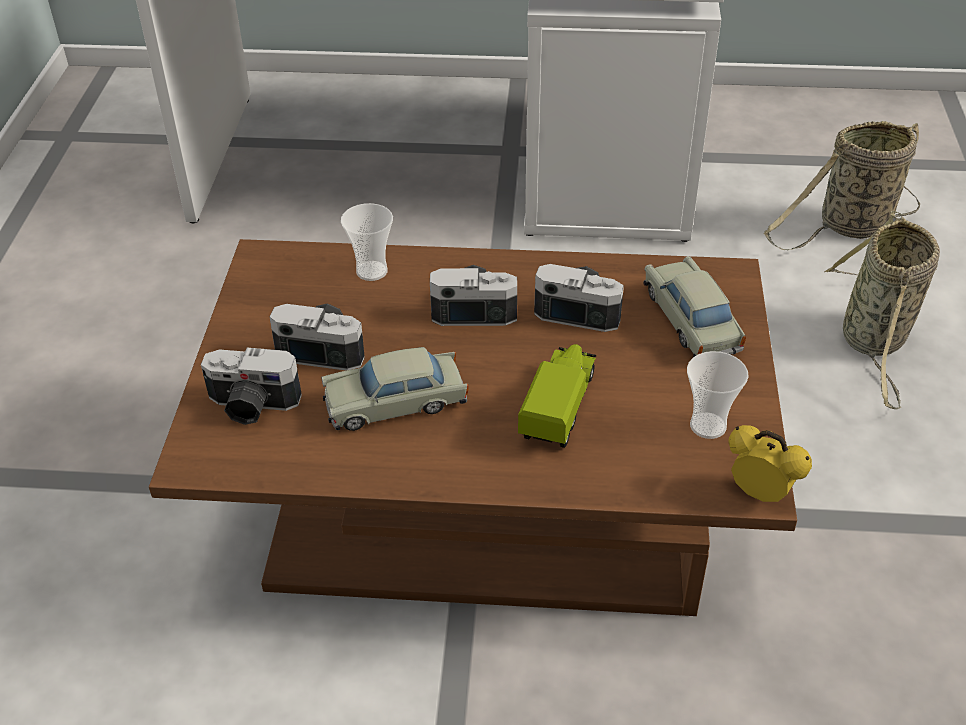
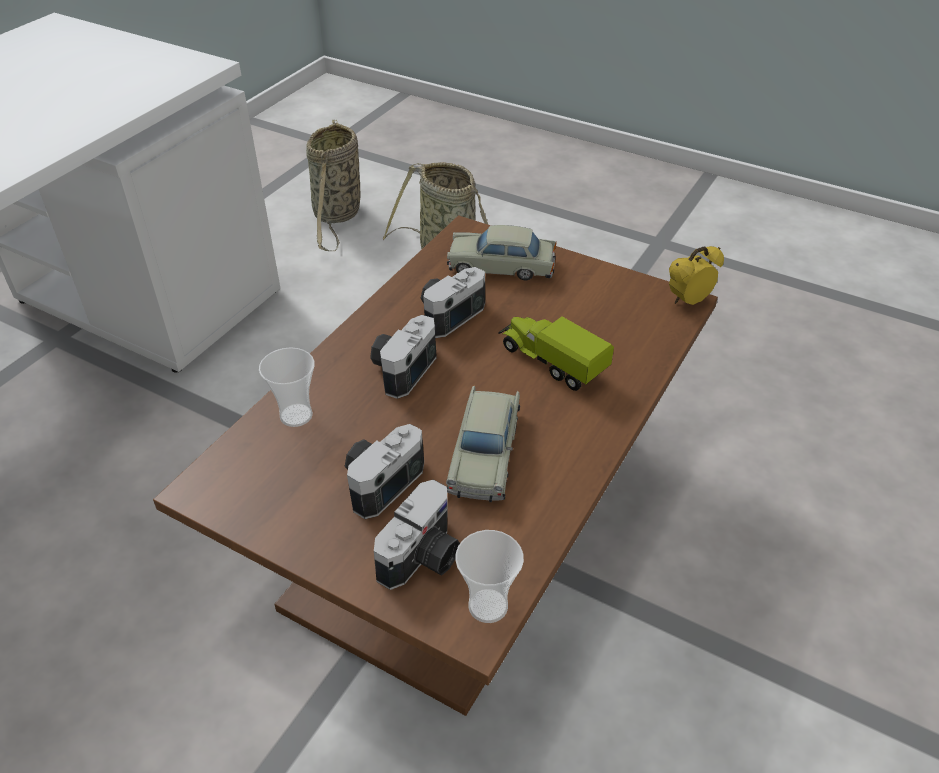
camera: 65 degrees left, 0 degrees up
cup [687,351,749,439] -> cup moved to [455,530,524,623]

